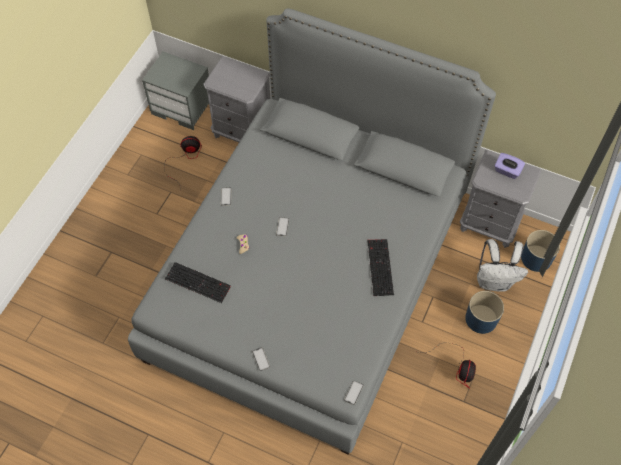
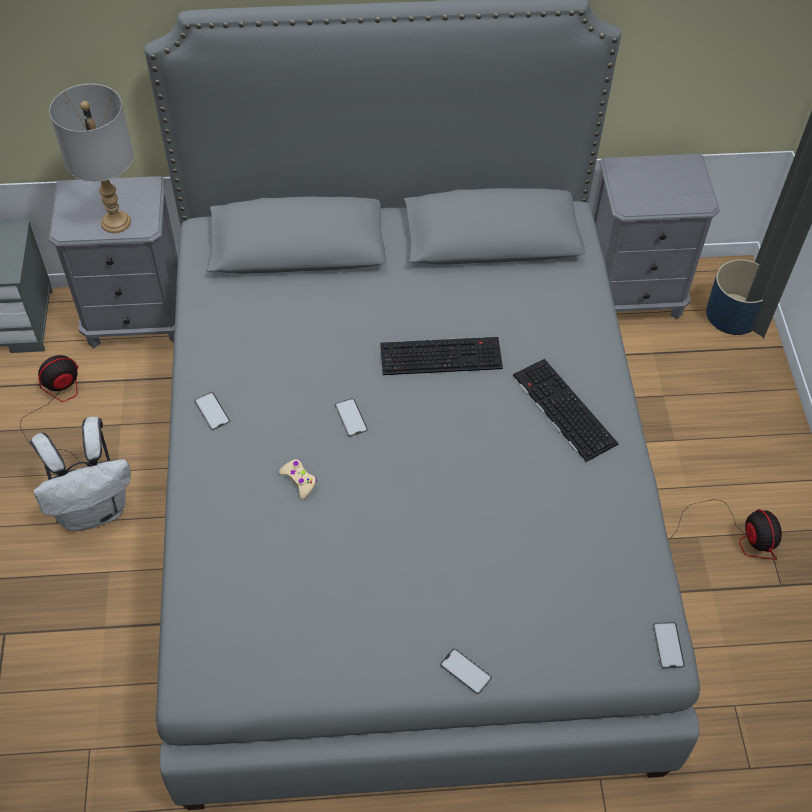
camera: 30 degrees left, 5 degrees down
keyboard [165,262,231,303] -> keyboard moved to [380,337,503,375]
blue planter [465,291,504,334] -> none
white backpack [477,239,528,291] -> white backpack moved to [30,416,131,531]
purple tissue box [495,153,525,179] -> none
none -> grey table lamp [49,84,133,233]

